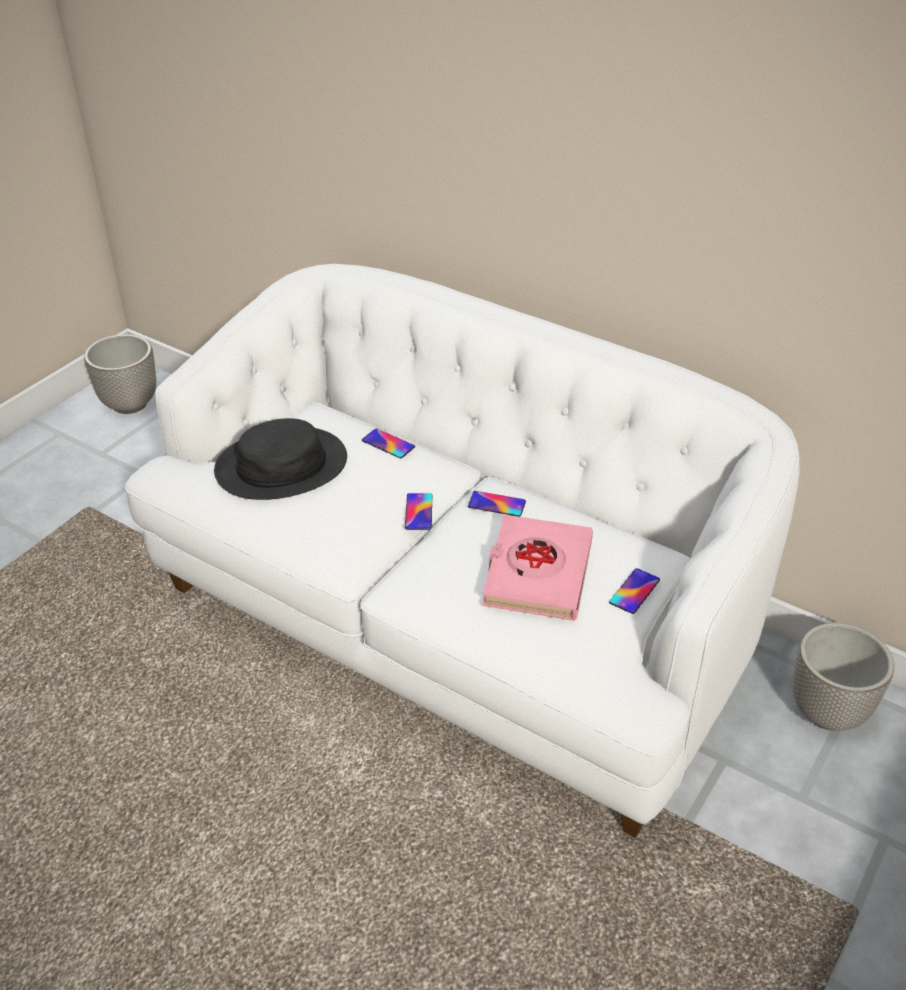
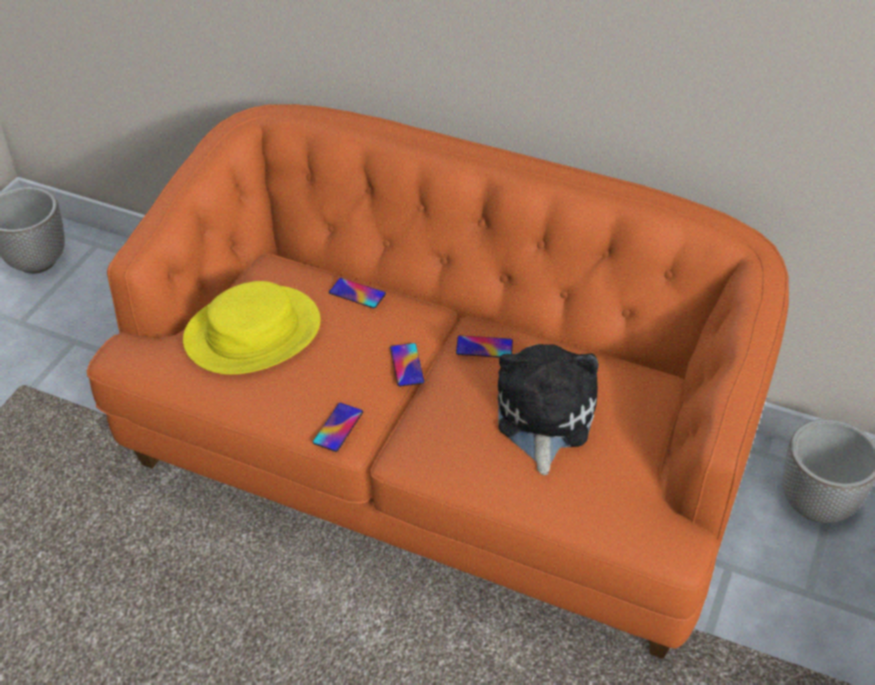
camera: 10 degrees left, 5 degrees up
white sofa [125,264,800,838] -> orange sofa [87,104,789,659]
black hat [214,418,347,500] -> yellow hat [183,281,321,374]
pink book [482,515,593,621] -> plush toy [498,344,598,475]
phone [609,568,660,614] -> phone moved to [313,403,363,452]

